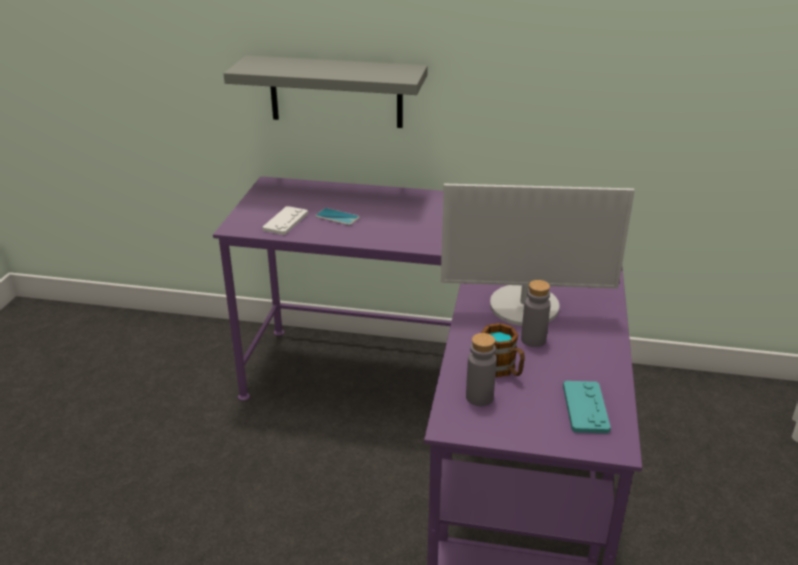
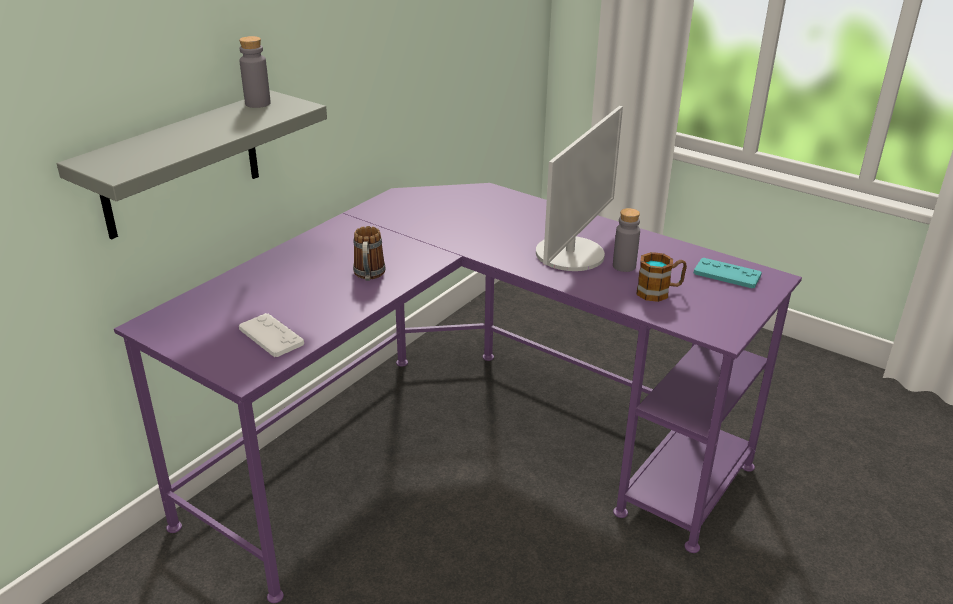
camera: 65 degrees left, 0 degrees up
phone [315,208,360,225] -> none
grey bottle [466,333,497,406] -> grey bottle moved to [239,36,271,108]
none -> mug [353,226,386,281]

